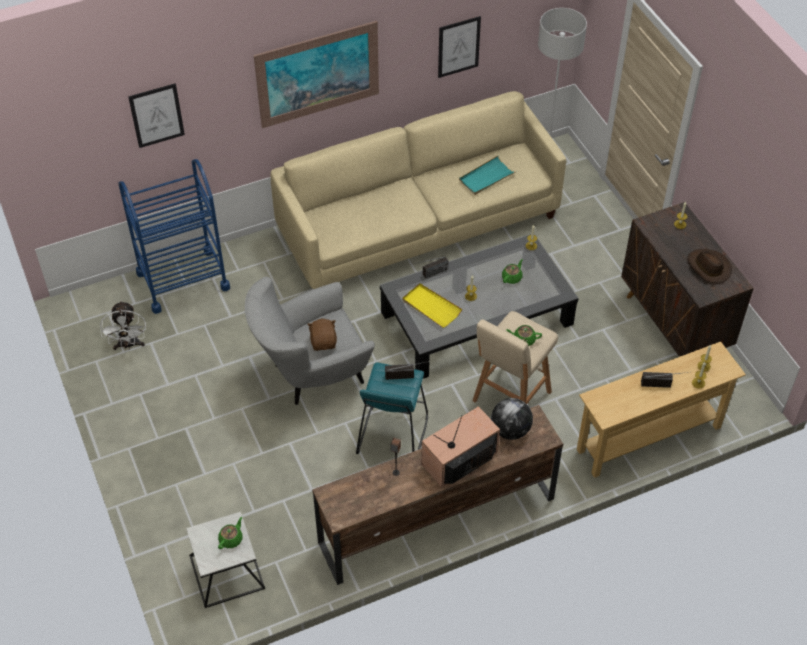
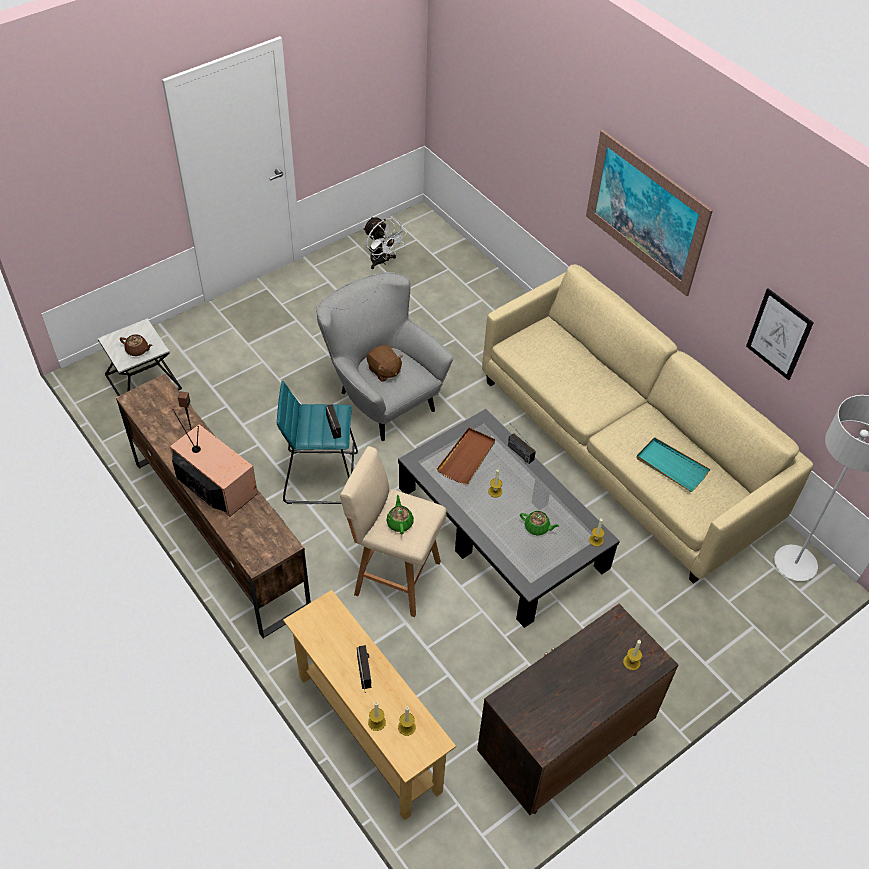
camera: 75 degrees right, 0 degrees up
white fan [100,301,146,350] -> white fan turned 105 degrees counterclockwise [363,217,407,269]
blue cart [118,159,230,314] -> none
picture [128,83,185,148] -> none
green teapot [218,517,243,549] -> brown teapot [120,334,153,356]
brown plush toy [307,319,337,351] -> brown plush toy turned 75 degrees clockwise [367,345,403,382]
yellow tray [402,283,462,328] -> brown tray [437,428,495,484]
globe [491,398,533,440] -> none
brown hat [687,249,732,283] -> none

